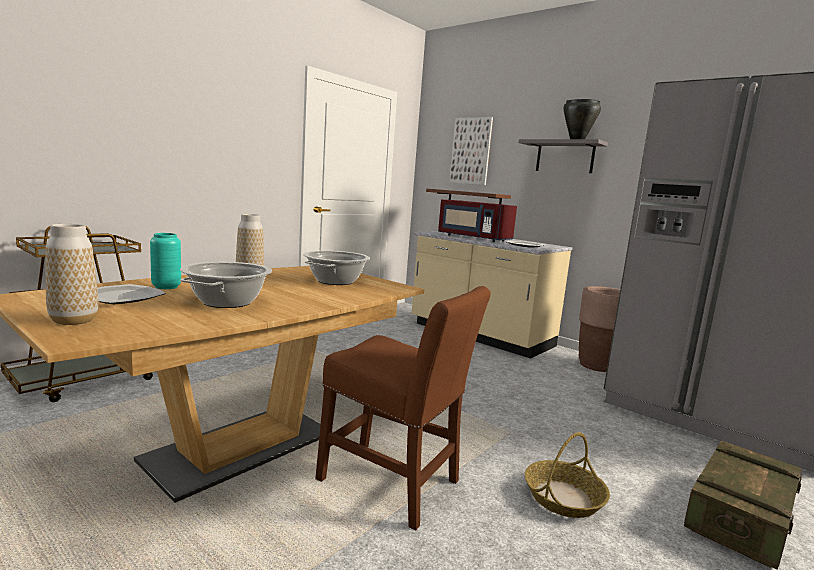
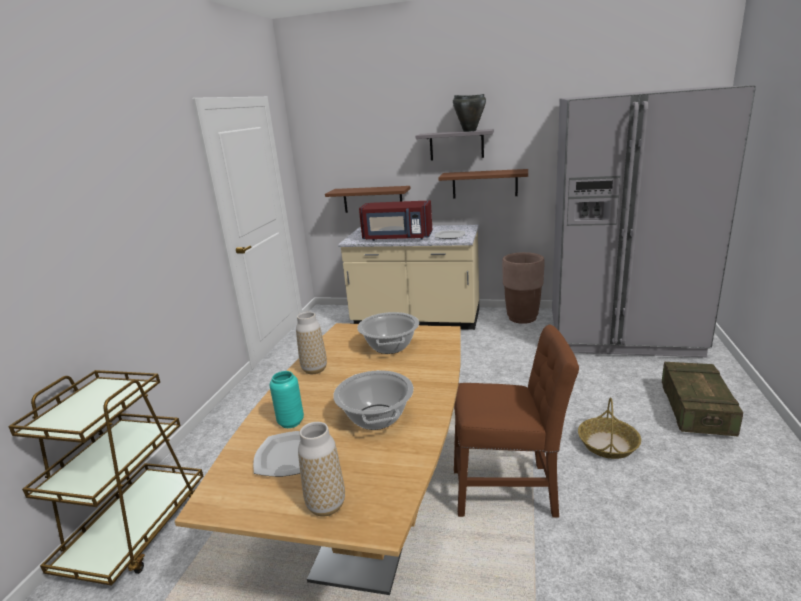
camera: 25 degrees left, 10 degrees up
picture [449,117,493,185] -> none
none -> brown shelf [438,169,528,199]

